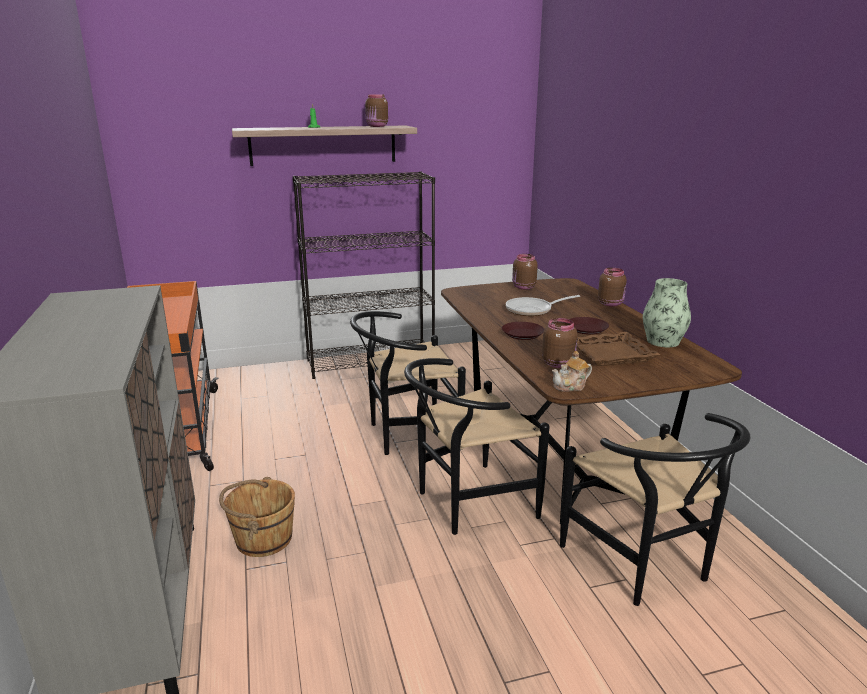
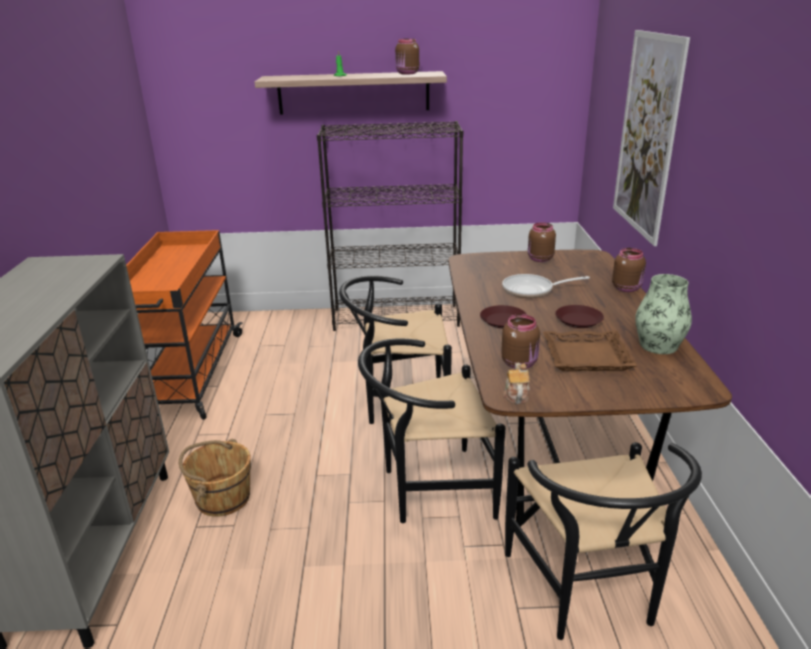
camera: 15 degrees right, 5 degrees up
teapot [552,351,592,392] -> teapot turned 105 degrees clockwise [503,363,530,404]
none -> picture [613,30,690,246]

